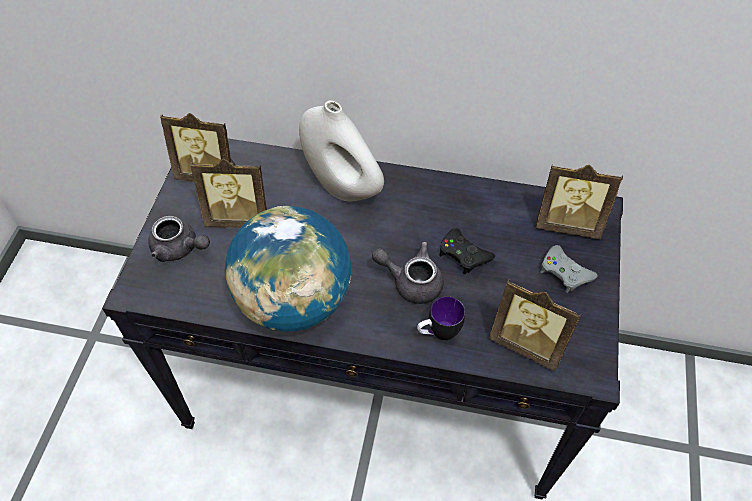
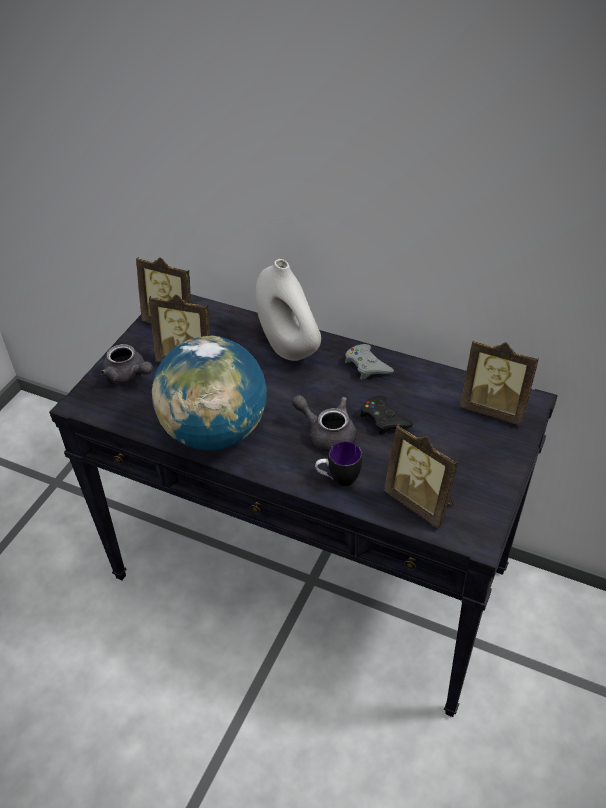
camera: 15 degrees right, 10 degrees down
grey game controller [540,245,598,293] -> grey game controller moved to [345,344,394,380]

